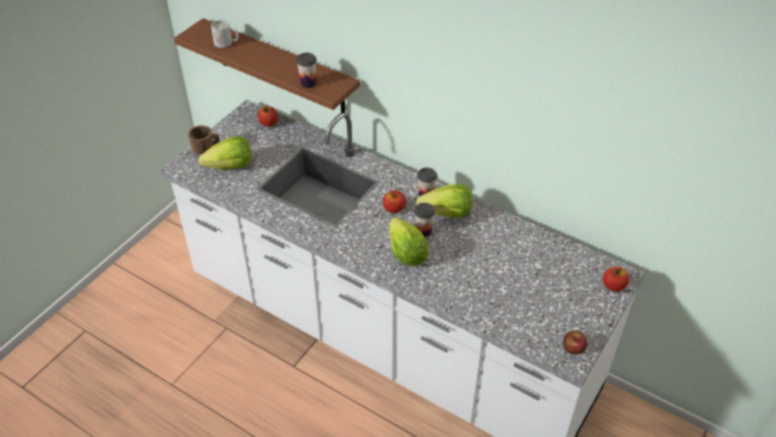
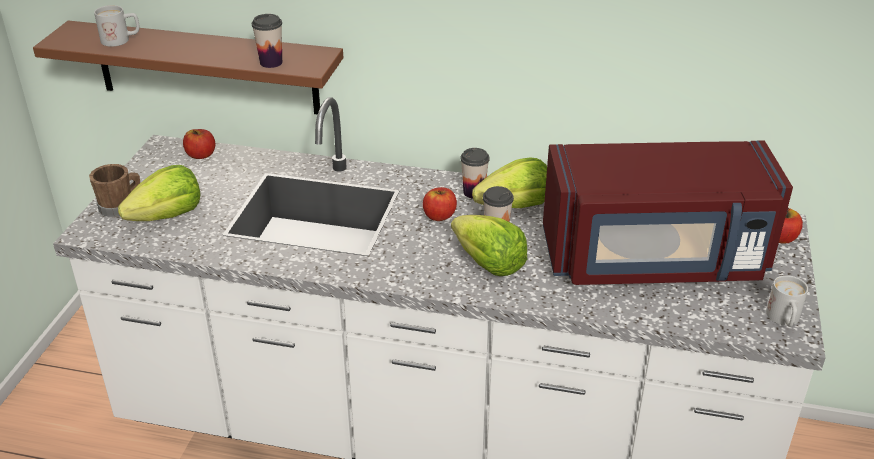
camera: 20 degrees left, 10 degrees down
apple [563,330,587,355] -> white mug [766,275,808,327]
none -> red microwave [543,140,793,285]

